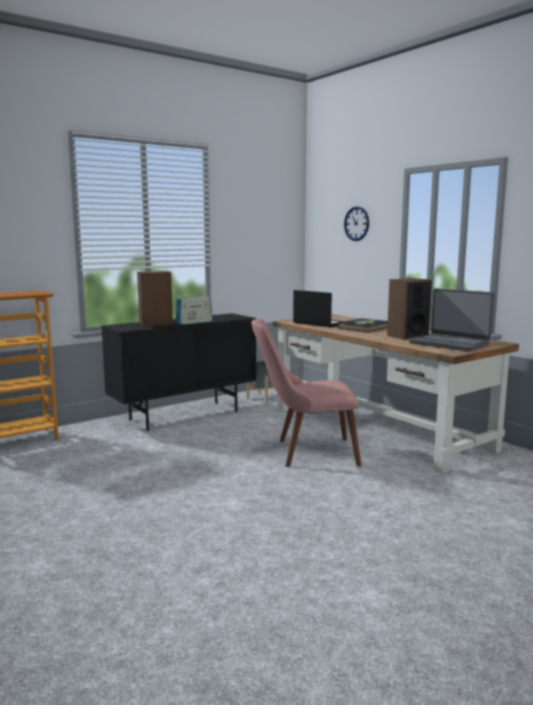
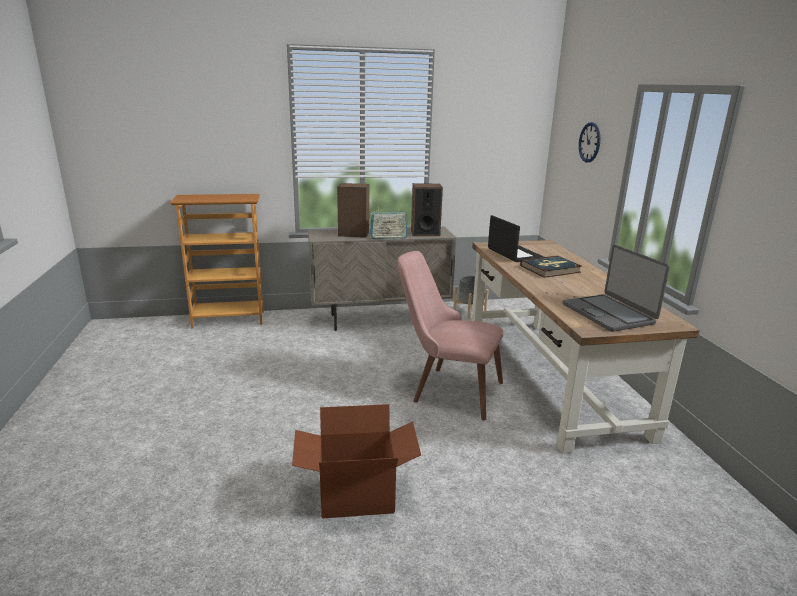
camera: 25 degrees right, 10 degrees up
black cabinet [101,313,257,431] -> beige cabinet [308,227,457,331]
speaker [387,278,432,339] -> speaker moved to [411,183,443,236]
none -> cardboard box [292,404,421,518]

